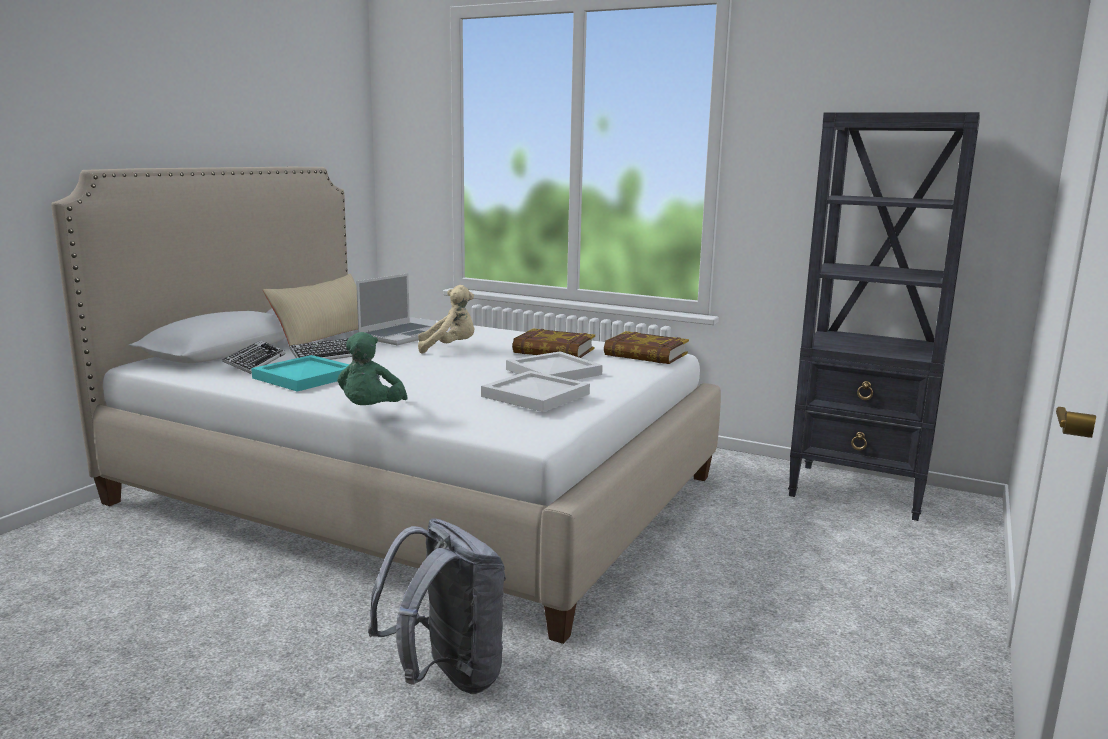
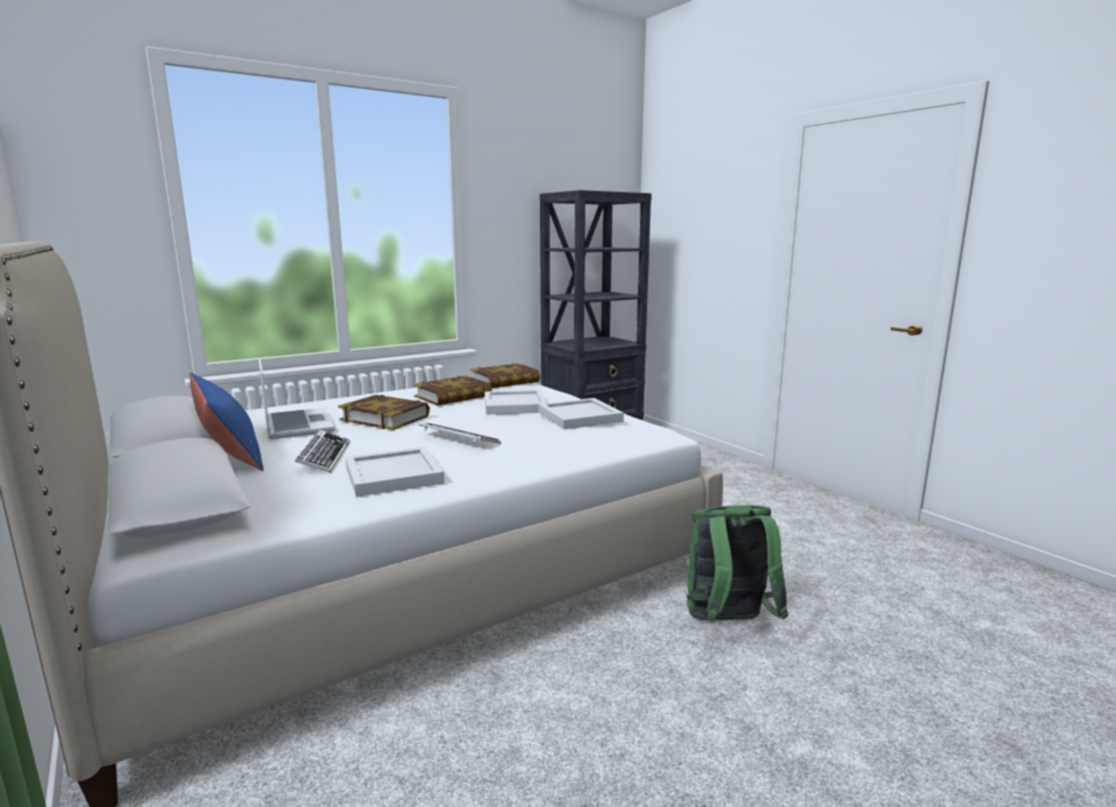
camera: 60 degrees left, 0 degrees up
keyboard [222,340,286,374] -> keyboard moved to [418,423,501,444]
turquoise tray [251,355,350,392] -> white tray [345,447,444,497]
beige pillow [263,274,358,346] -> blue pillow [189,373,263,471]
green plush toy [337,332,408,405] -> none
grey backpack [368,518,506,694] -> green backpack [686,505,788,622]
beige plush toy [418,285,474,354] -> book [338,395,430,430]

